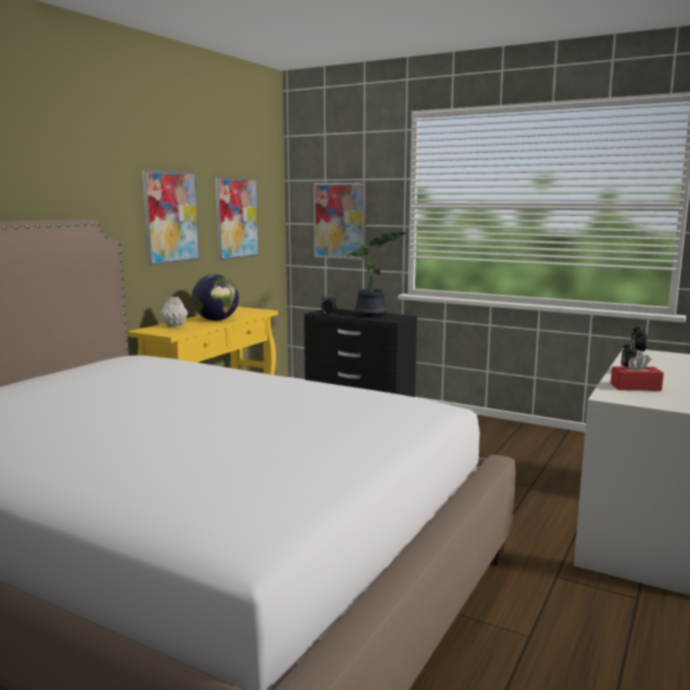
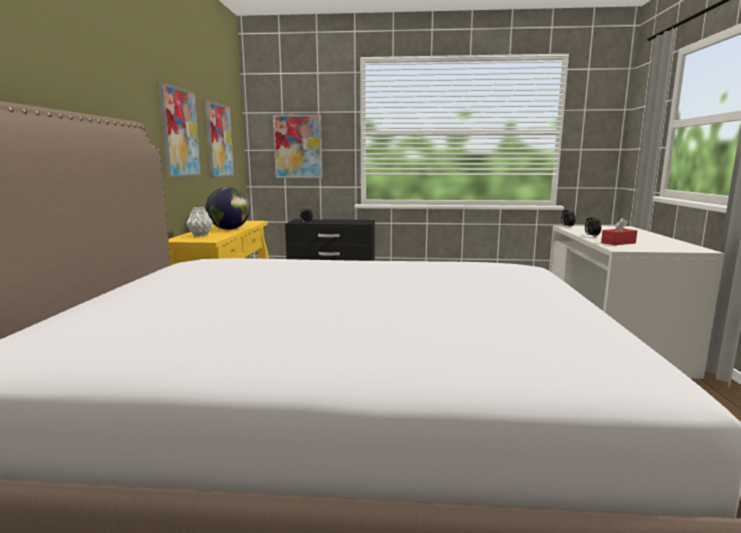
camera: 25 degrees left, 0 degrees up
potted plant [346,232,406,317] -> none

